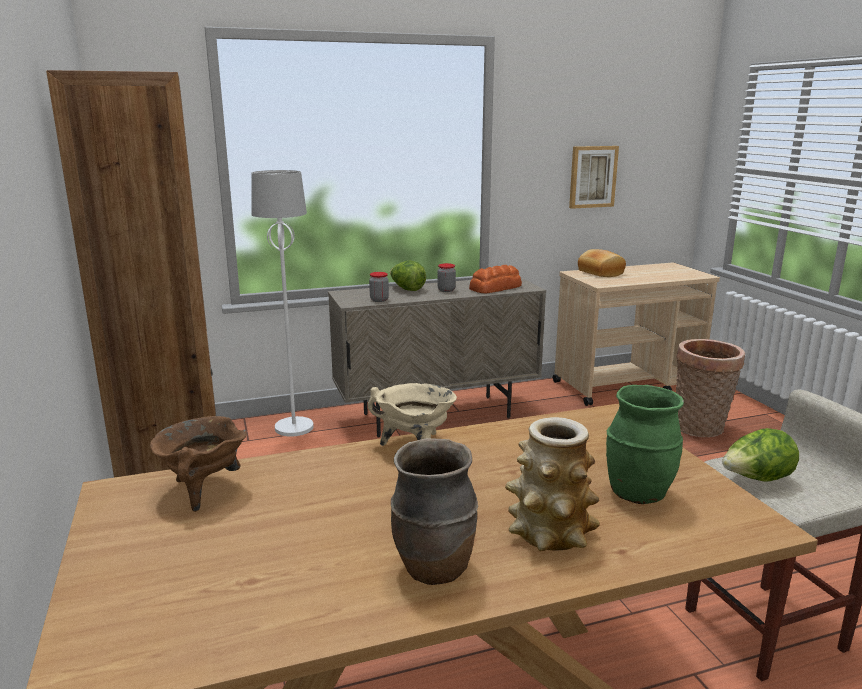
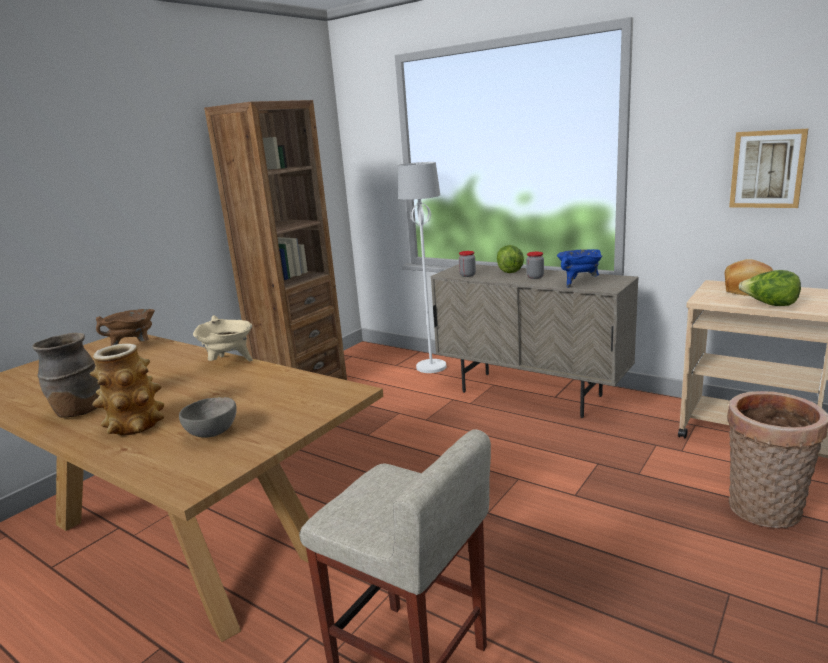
camera: 55 degrees right, 0 degrees up
bread [469,265,522,294] -> blue cooking pot [557,249,603,288]
green vase [606,385,684,504] -> grey bowl [179,397,237,438]
lettuce [722,428,799,482] -> lettuce moved to [739,270,801,306]

